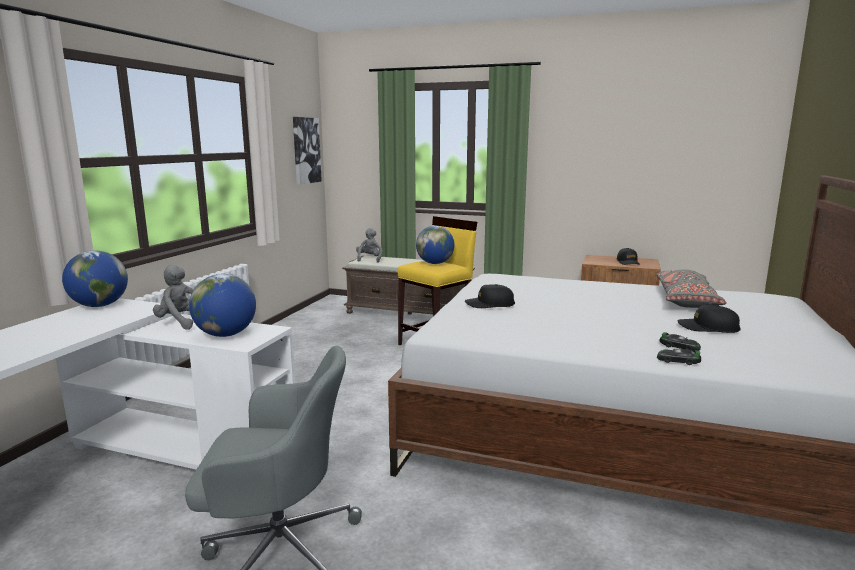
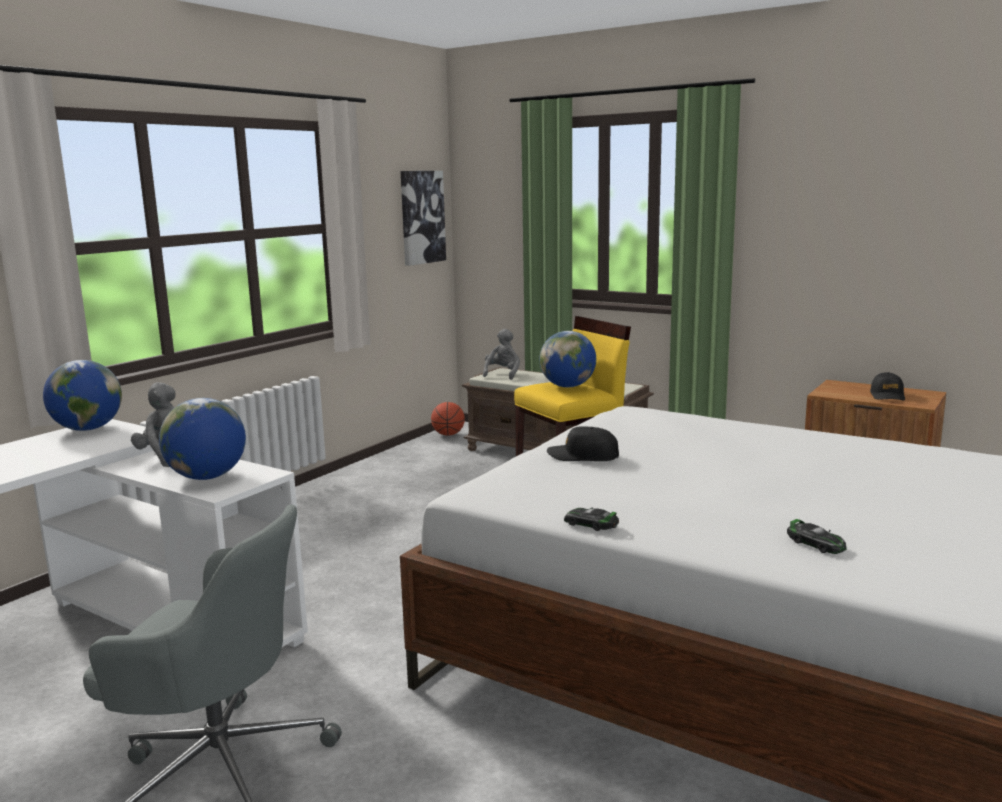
camera: 15 degrees right, 0 degrees up
grey pillow [656,269,727,308] -> none
toy car [657,349,701,365] -> toy car moved to [564,507,619,531]
black cap [677,305,741,333] -> none
none -> basketball [431,402,465,436]

